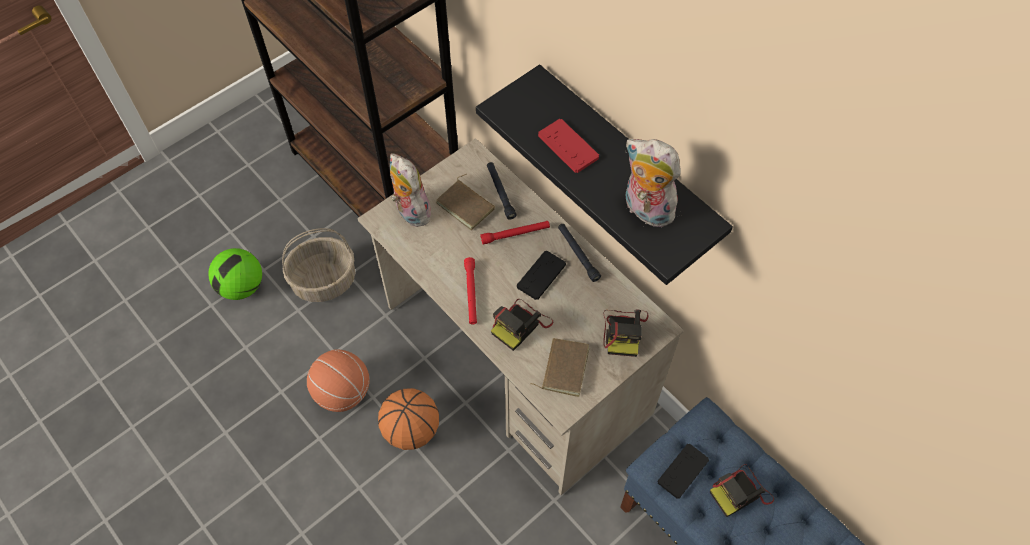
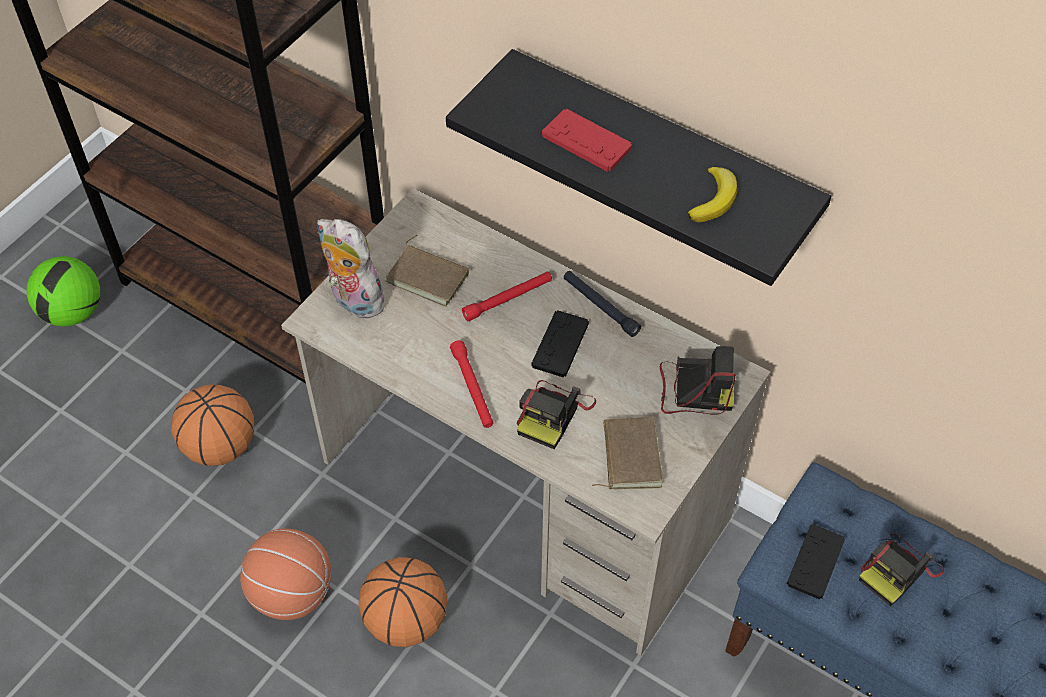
camera: 15 degrees left, 5 degrees down
football [208,248,262,300] -> football moved to [27,256,100,327]
basket [282,228,355,302] -> basketball [171,384,254,466]
black flashlight [487,162,517,220] -> none
camera [603,310,649,357] -> camera turned 75 degrees counterclockwise [660,346,735,415]
plush toy [625,139,681,227] -> banana [688,167,737,222]

